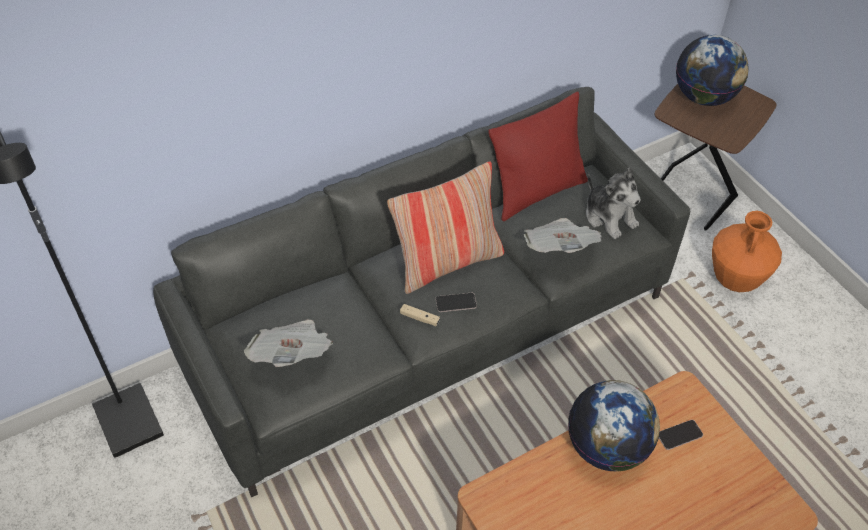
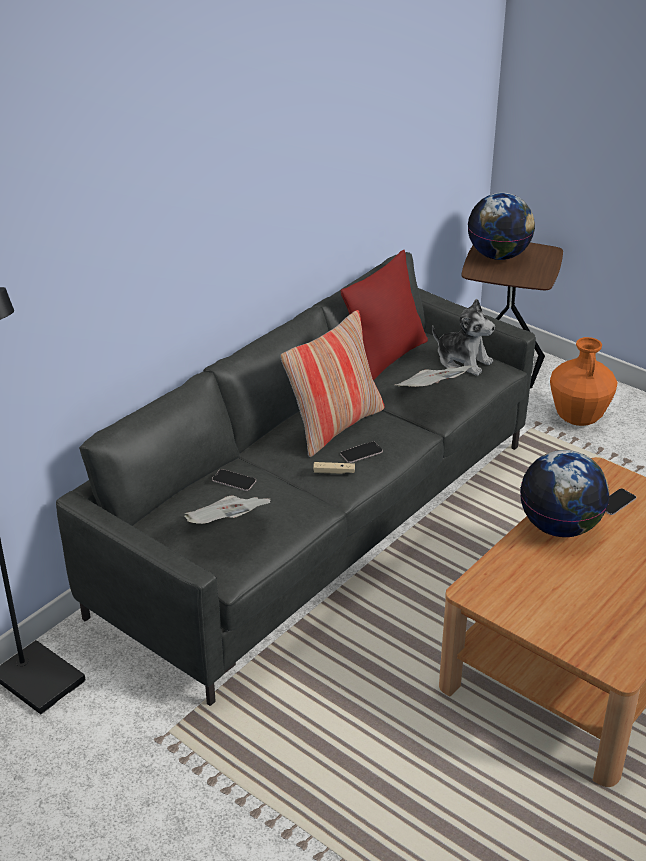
camera: 20 degrees left, 15 degrees down
none -> phone [212,469,256,491]

